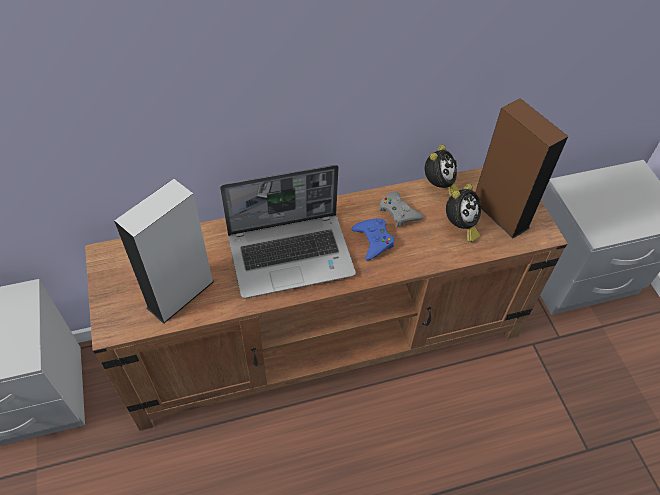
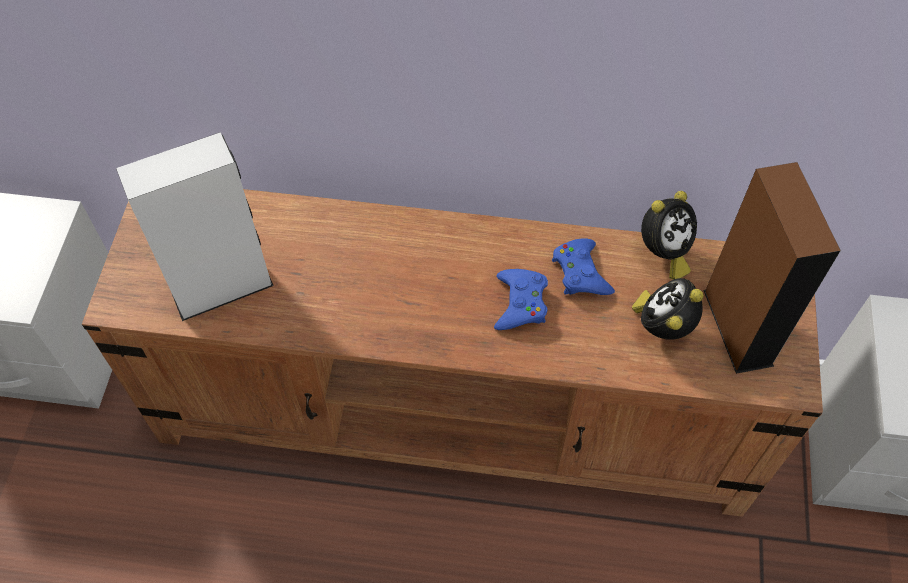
camera: 25 degrees right, 5 degrees up
laptop [220,165,356,298] -> none
grey game controller [379,191,424,227] -> blue game controller [552,238,615,295]
alarm clock [446,184,481,242] -> alarm clock turned 150 degrees clockwise [632,278,704,340]

